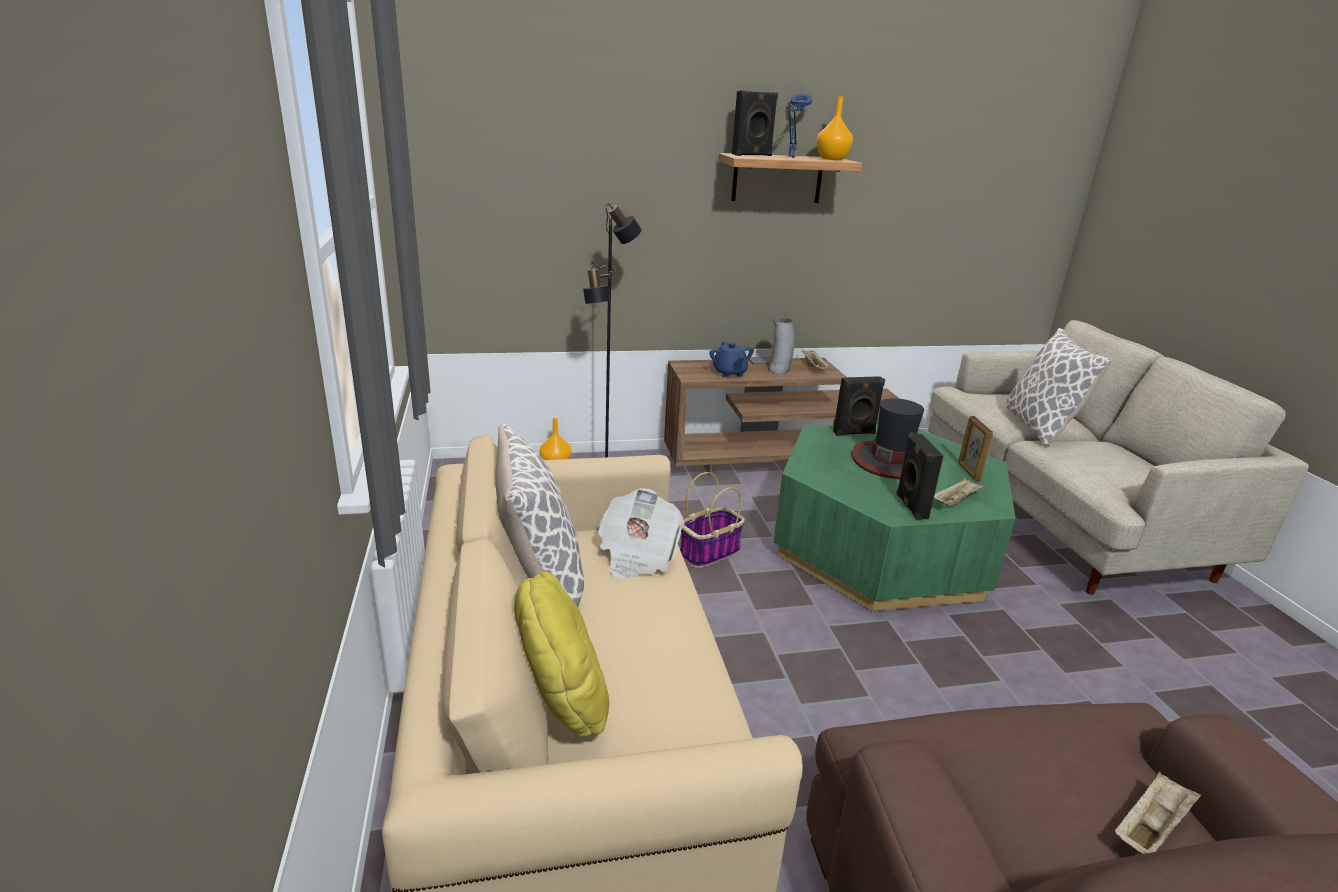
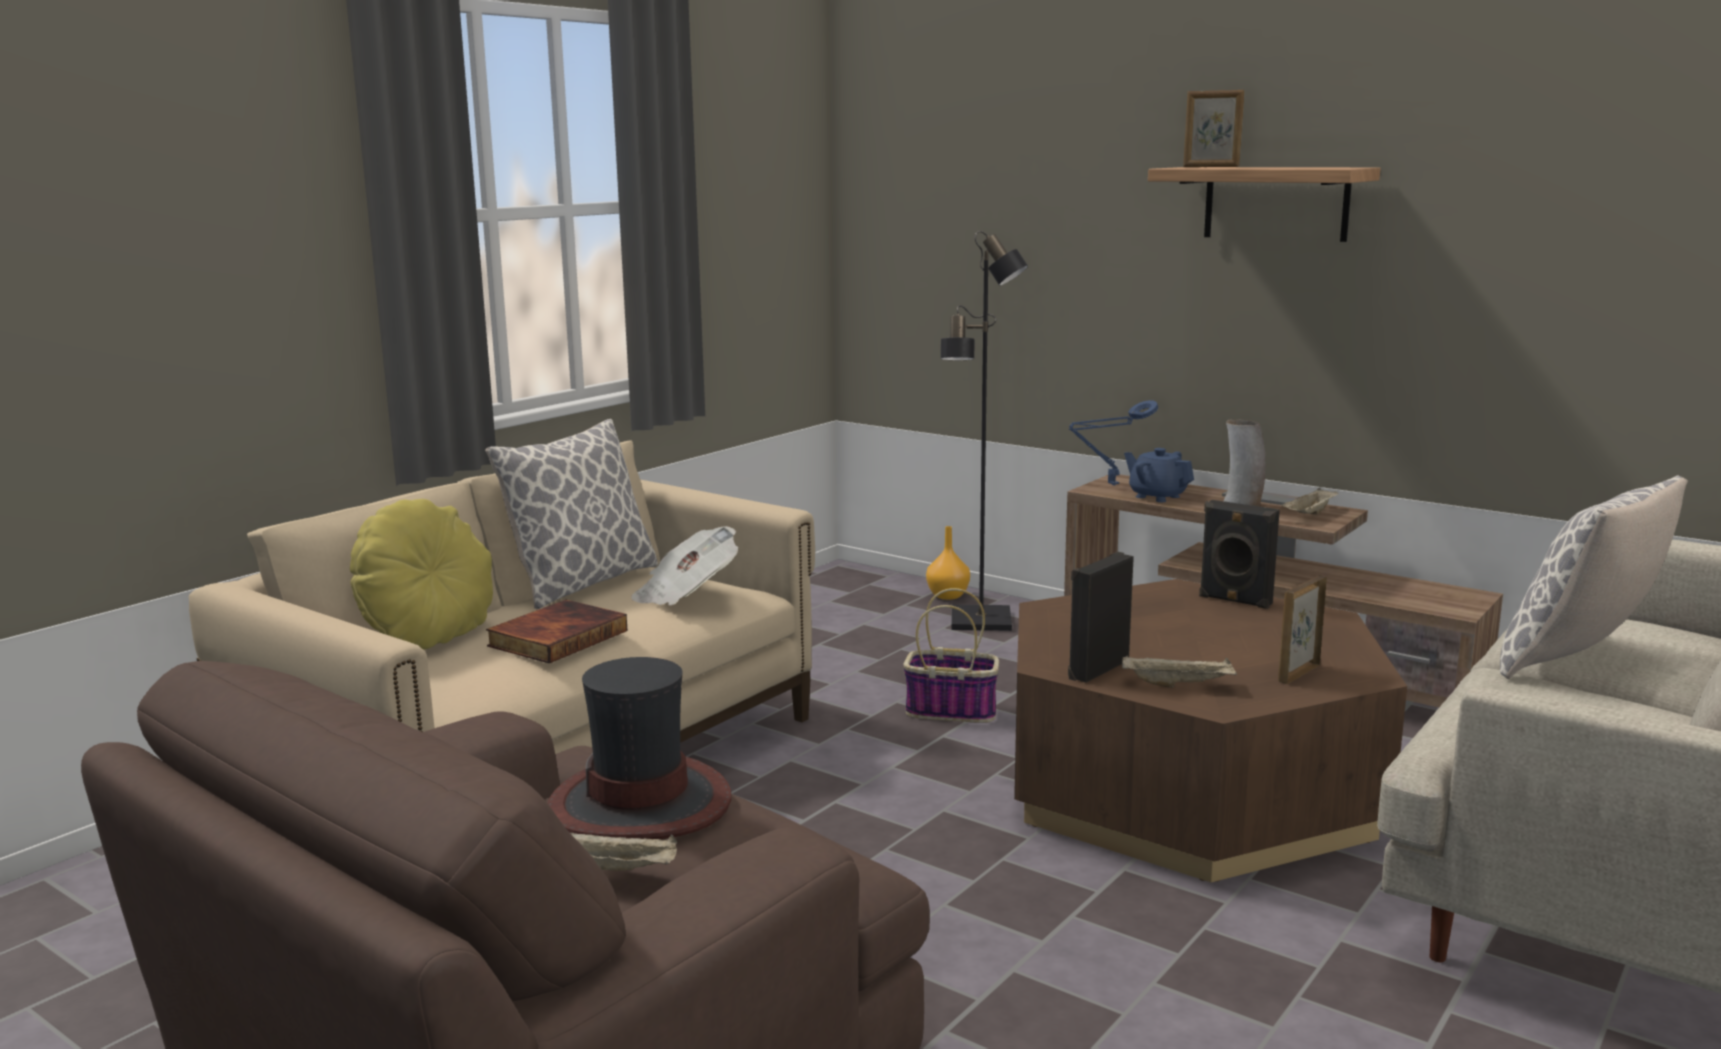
camera: 50 degrees right, 10 degrees down
blue teapot [709,341,754,378] -> blue teapot turned 105 degrees clockwise [1124,448,1194,502]
black speaker [732,90,778,156] -> picture frame [1183,90,1245,167]
green coffee table [773,424,1016,611] -> brown coffee table [1014,579,1407,882]
blue table lamp [788,94,812,158] -> blue table lamp moved to [1069,400,1158,485]
orange vase [817,96,853,160] -> none
hat [852,398,924,479] -> hat moved to [547,657,731,839]
none -> book [486,600,628,663]

